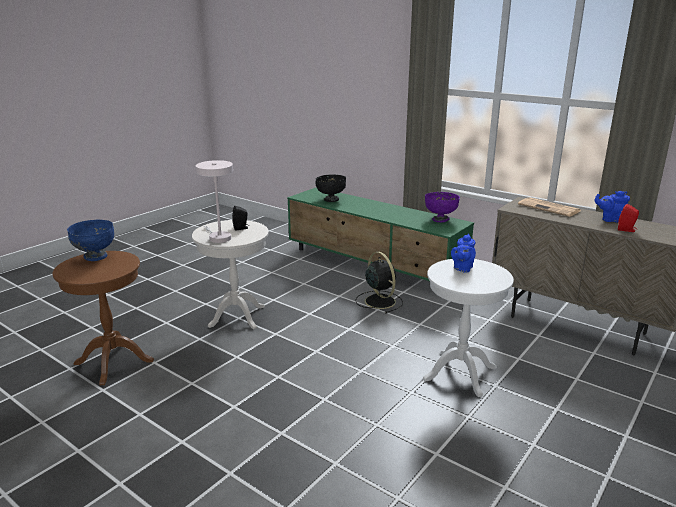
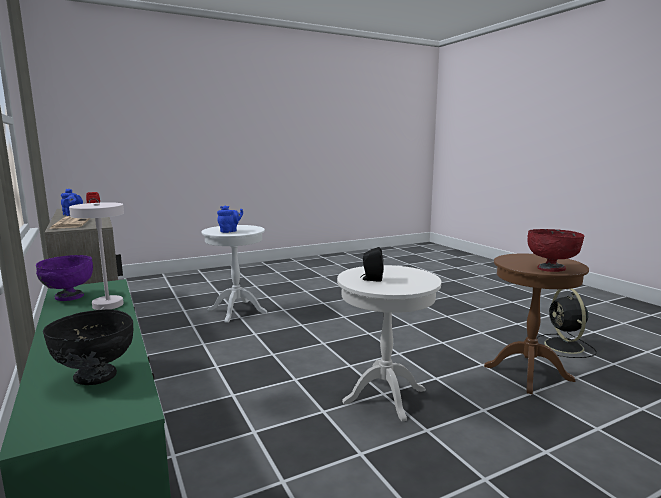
camera: 155 degrees left, 10 degrees down
blue bowl [67,220,114,261] -> red bowl [528,229,584,272]
white table lamp [196,160,233,243] -> white table lamp moved to [69,202,124,310]
black fan [355,252,403,313] -> black fan moved to [537,288,597,358]

